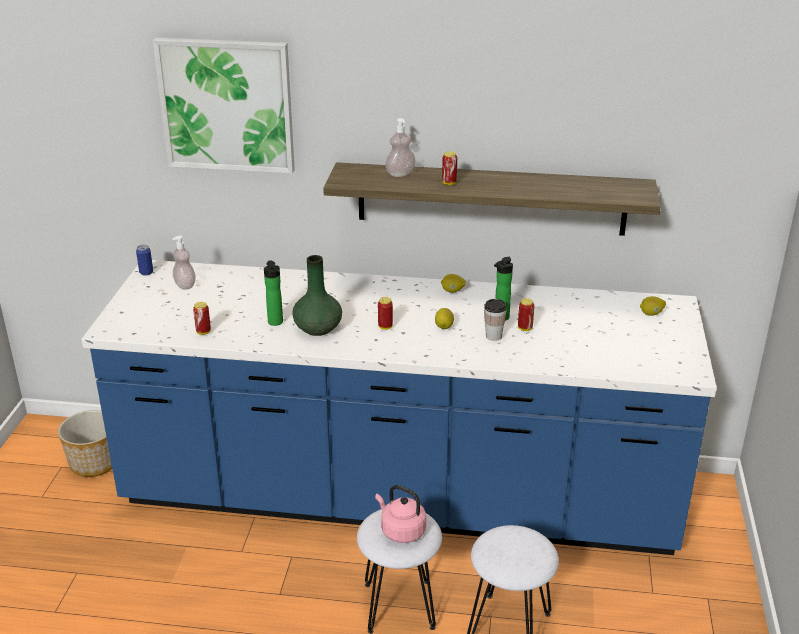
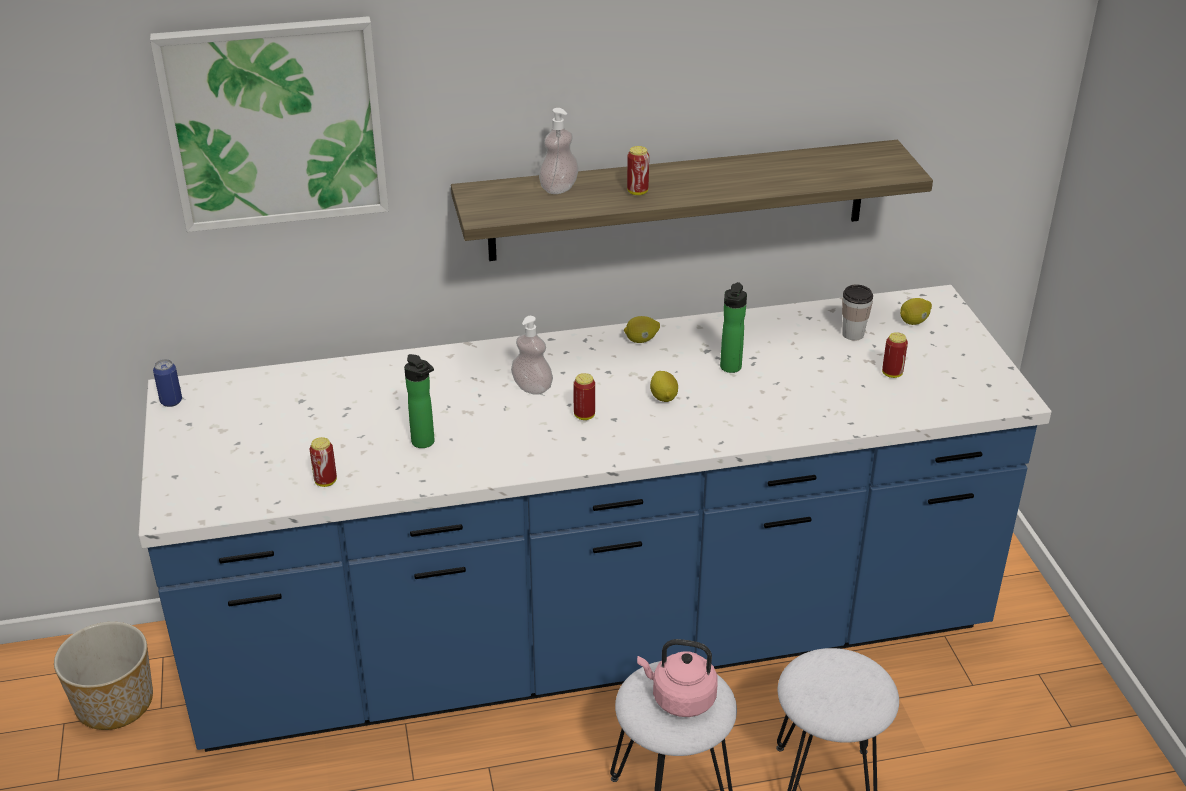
camera: 20 degrees left, 5 degrees up
soap dispenser [173,235,196,290] -> soap dispenser moved to [511,316,553,395]
green vase [292,255,342,336] -> none
cup [484,299,507,341] -> cup moved to [842,285,873,341]
can [518,298,535,331] -> can moved to [882,332,908,378]

